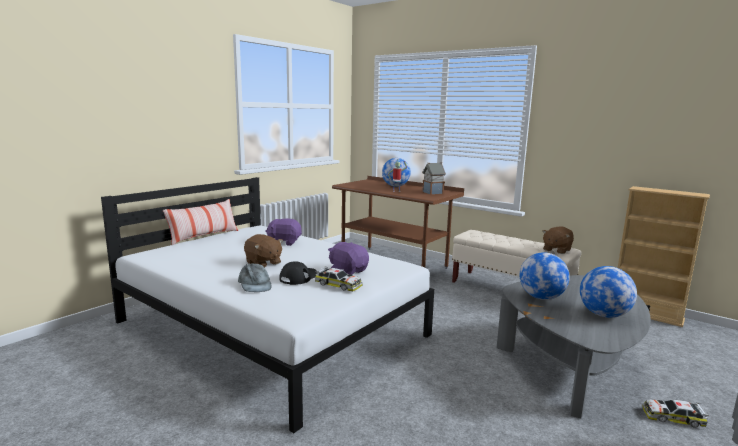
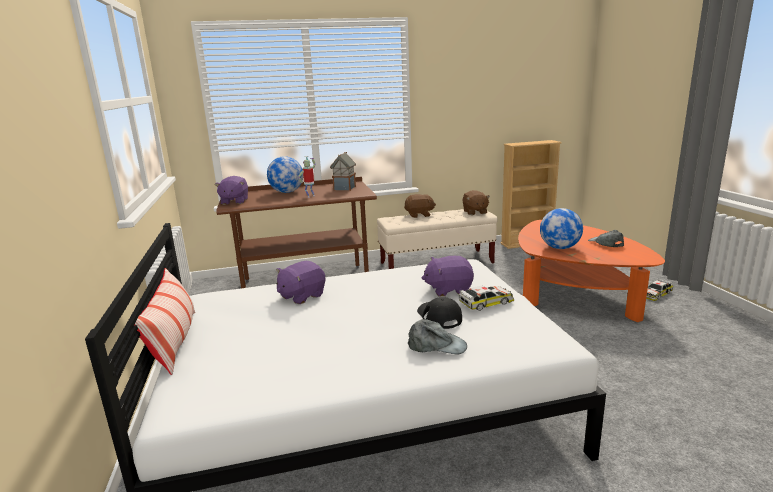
camera: 50 degrees left, 5 degrees up
brown plush toy [244,234,283,268] -> brown plush toy moved to [404,194,436,218]
grey coffee table [497,275,651,419] -> orange coffee table [518,220,665,322]
globe [580,266,637,318] -> grey cap [588,230,624,247]
none -> purple plush toy [214,176,248,205]

